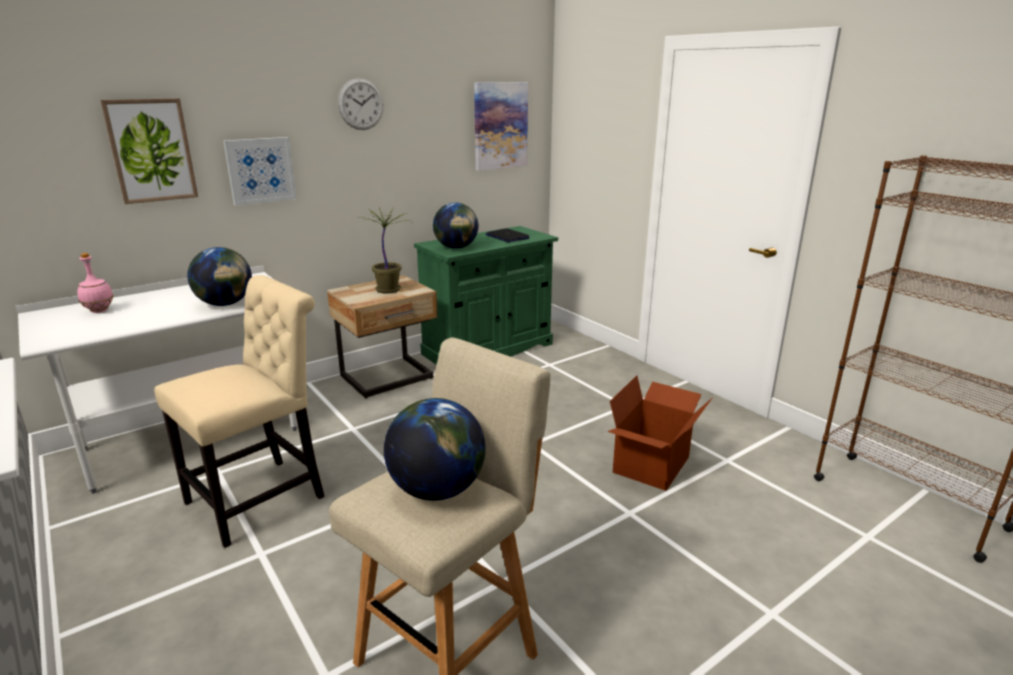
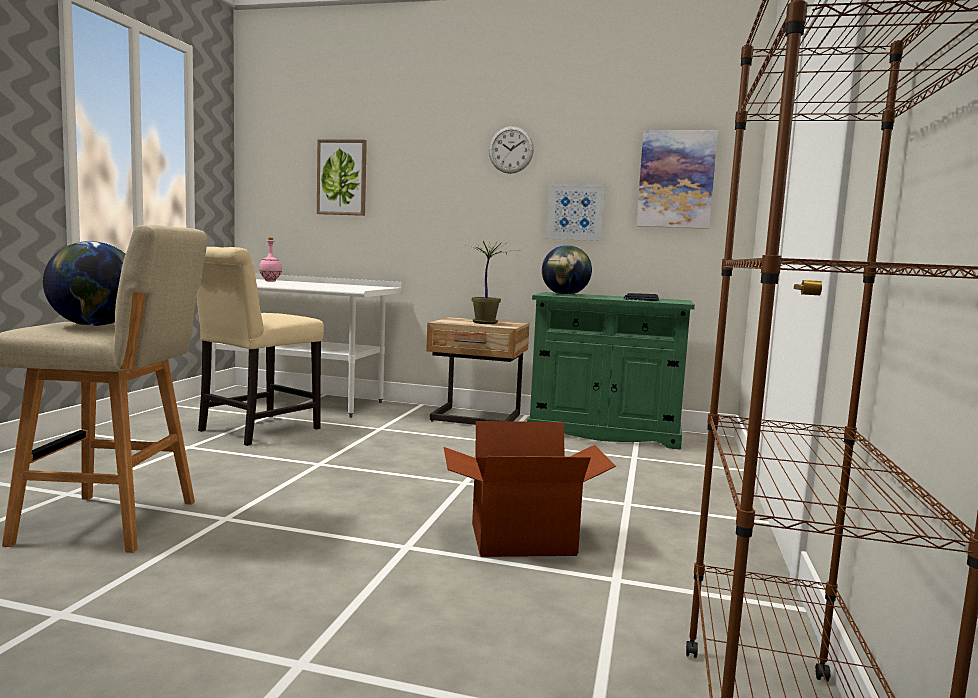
camera: 50 degrees right, 15 degrees down
beige chair [154,275,325,548] -> beige chair turned 120 degrees clockwise [196,247,324,446]
globe [187,247,252,306] -> none
picture [223,137,297,206] -> picture moved to [546,183,605,241]

